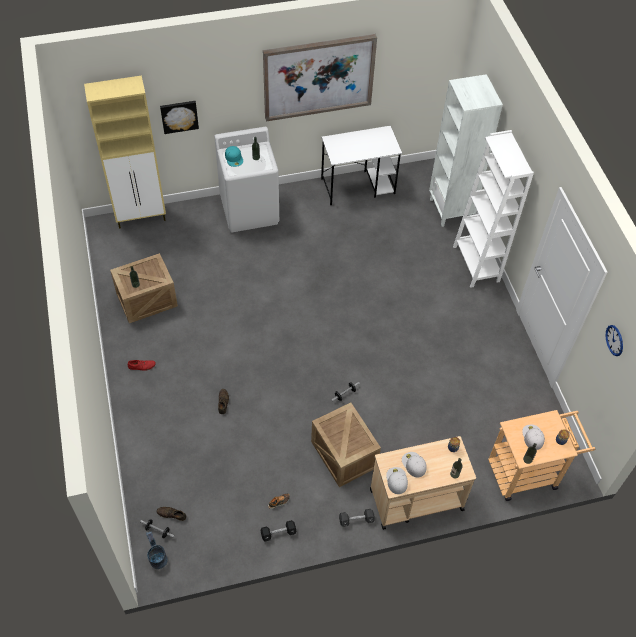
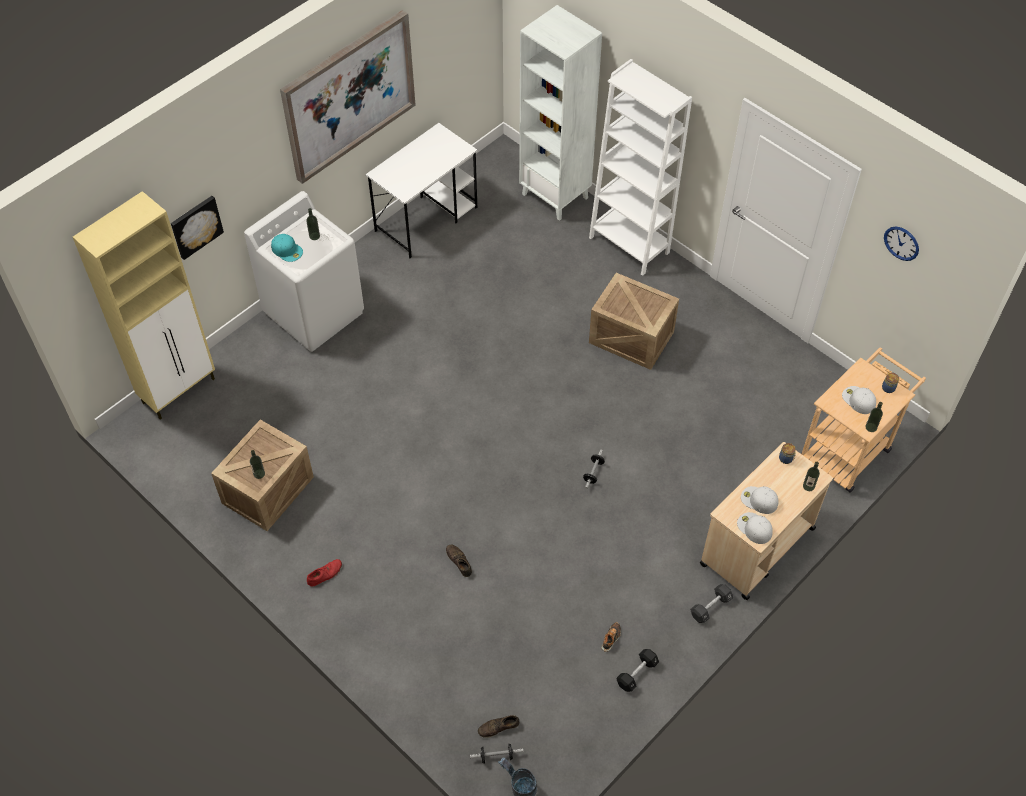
camera: 30 degrees left, 0 degrees up
crate [311,403,381,487] -> crate moved to [589,273,679,370]

